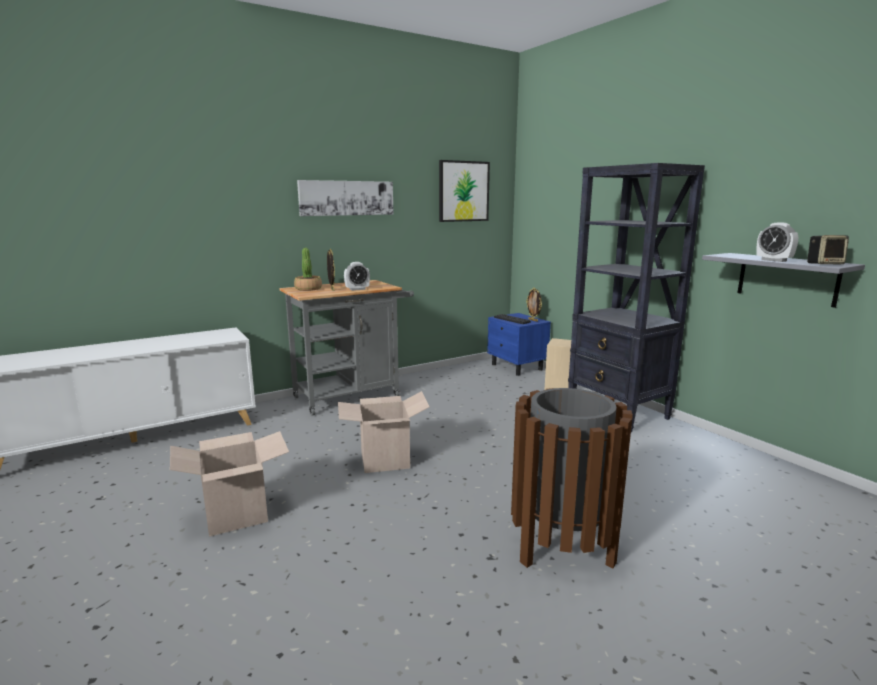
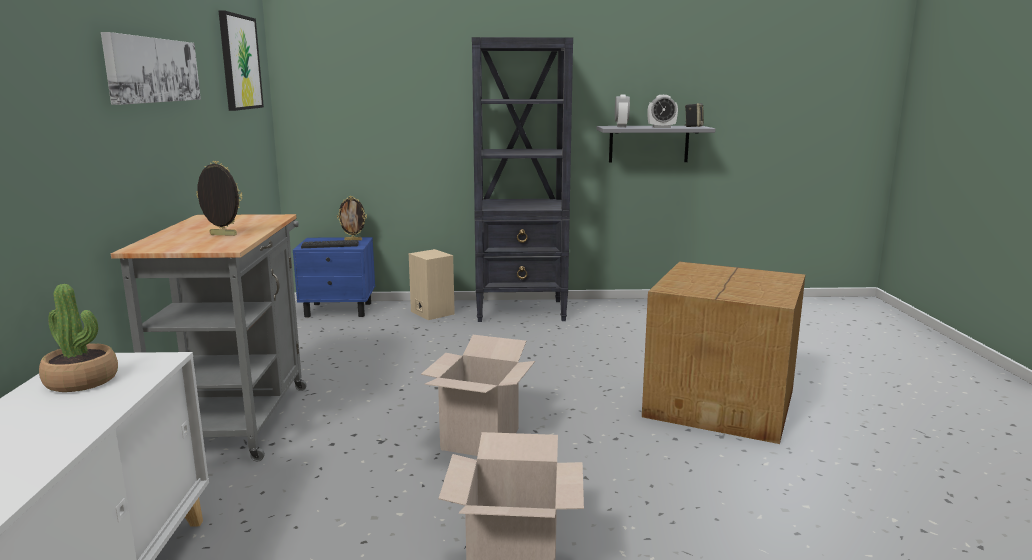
camera: 60 degrees left, 0 degrees up
potted plant [294,248,322,291] -> potted plant moved to [39,284,118,392]
alarm clock [344,262,370,291] -> alarm clock moved to [615,94,630,127]
brown trash can [511,388,633,569] -> cardboard box [642,262,806,444]

